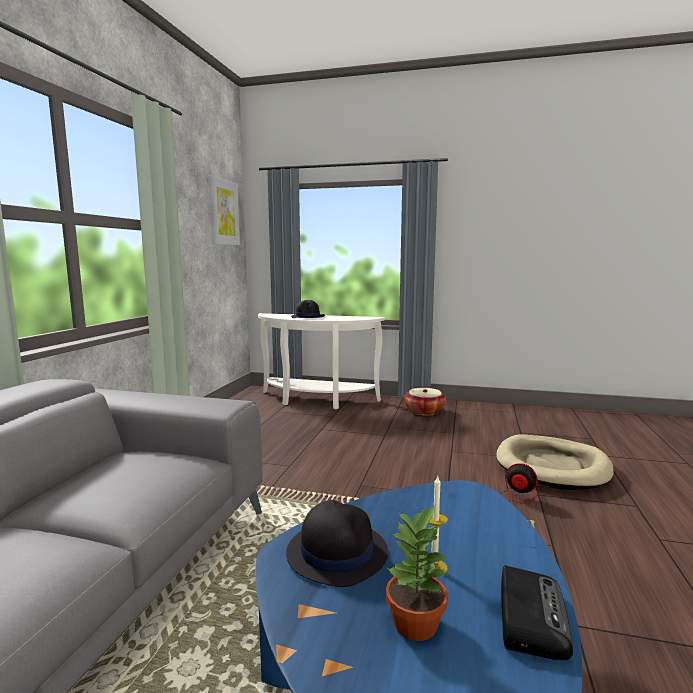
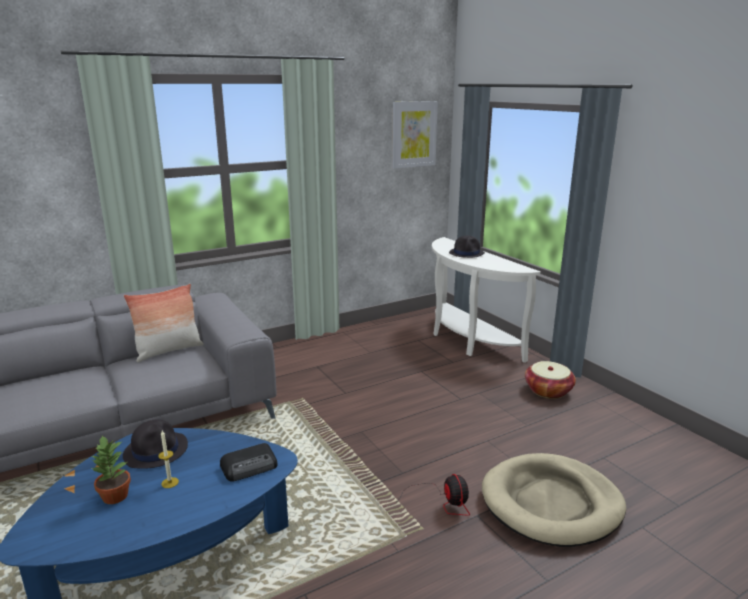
camera: 45 degrees right, 10 degrees up
radio [501,565,573,660] -> radio moved to [220,443,278,482]
none -> pillow [124,284,204,362]

